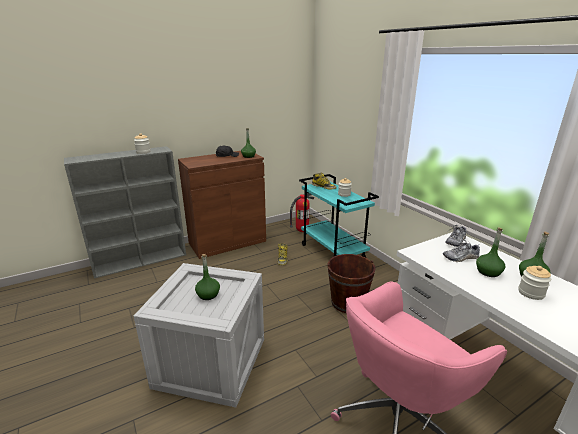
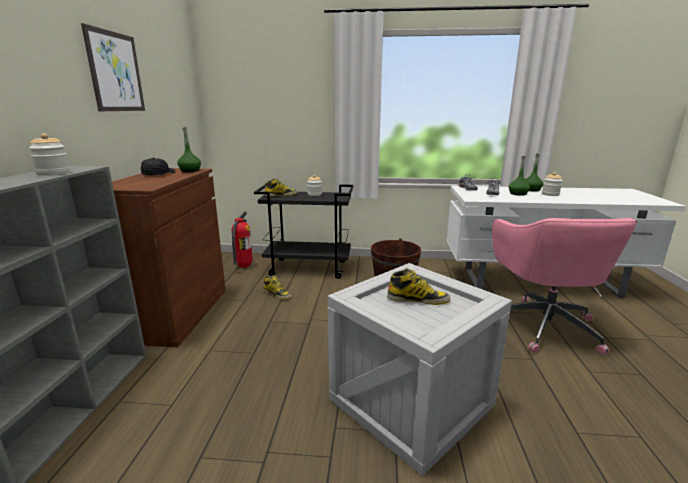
camera: 55 degrees left, 5 degrees down
green bottle [195,254,220,300] -> boot [387,268,451,305]
turquoise cart [299,174,379,258] -> black cart [254,184,354,279]
none -> picture [81,23,145,111]

